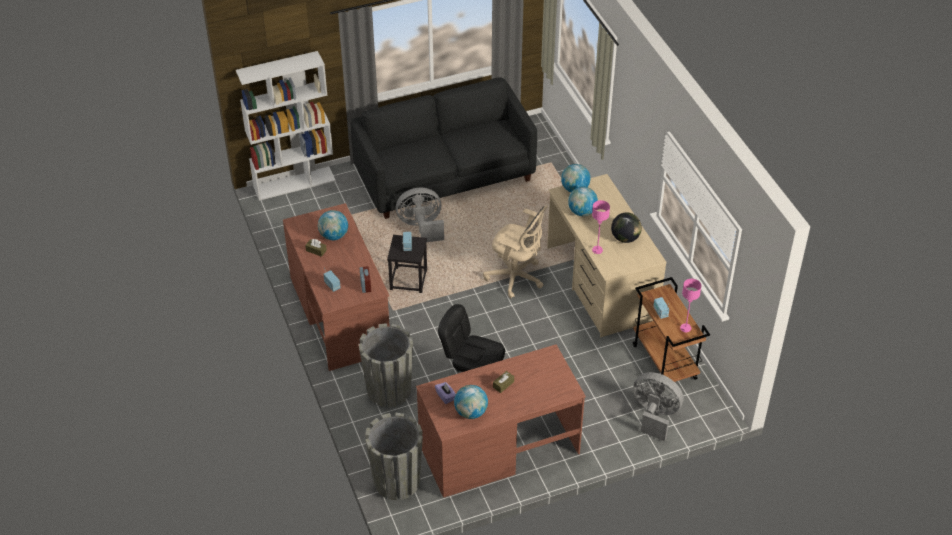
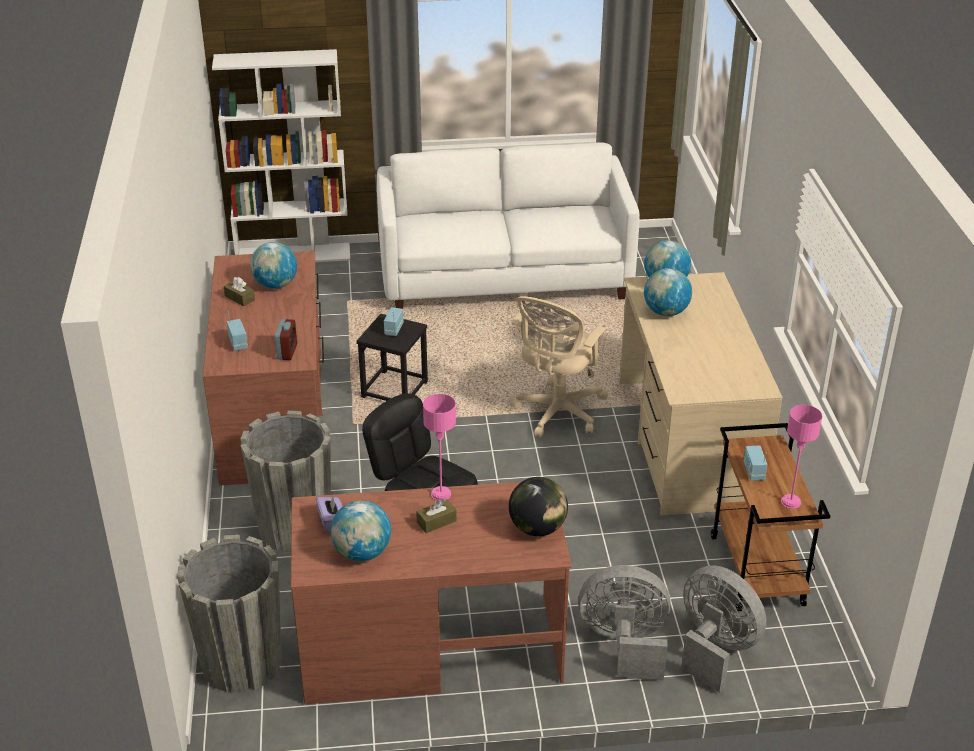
camera: 15 degrees right, 10 degrees down
black sofa [351,77,537,219] -> white sofa [377,142,640,309]
grey fan [396,188,444,242] -> grey fan moved to [578,565,671,680]
beige office chair [483,205,548,298] -> beige office chair turned 75 degrees clockwise [511,296,608,437]
pink table lamp [592,200,610,254] -> pink table lamp moved to [423,394,456,501]
globe [611,213,642,243] -> globe moved to [509,477,568,536]

